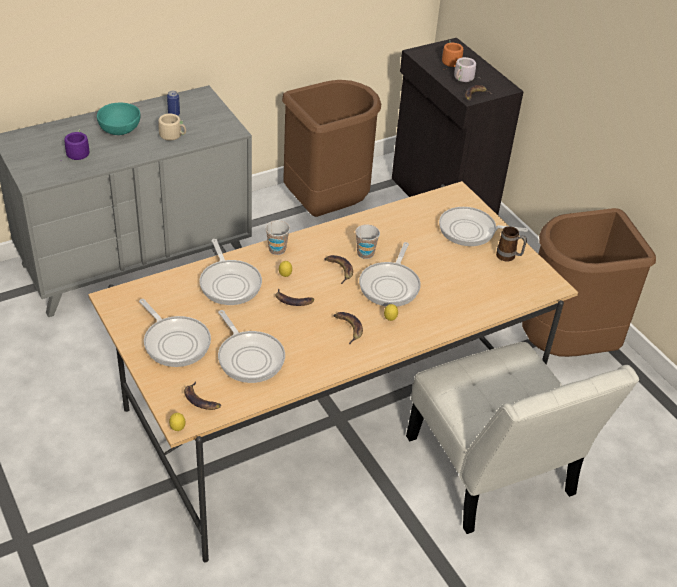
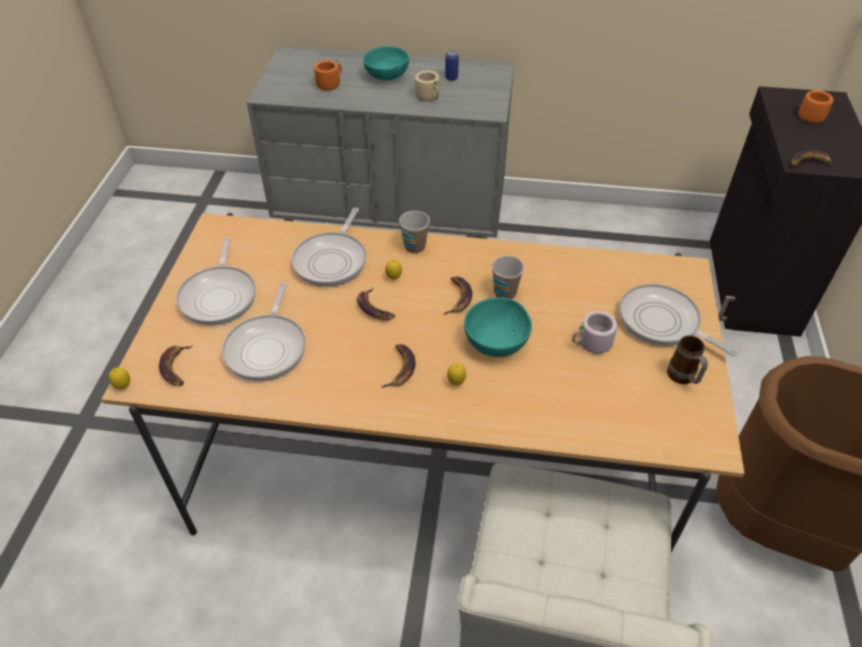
camera: 40 degrees right, 5 degrees up
purple mug [63,129,90,161] -> orange mug [309,59,342,90]
brown trash can [282,80,381,217] -> none
frying pan [359,242,421,307] -> turquoise bowl [464,298,532,357]
grey mug [454,57,479,82] -> grey mug moved to [572,311,622,355]

